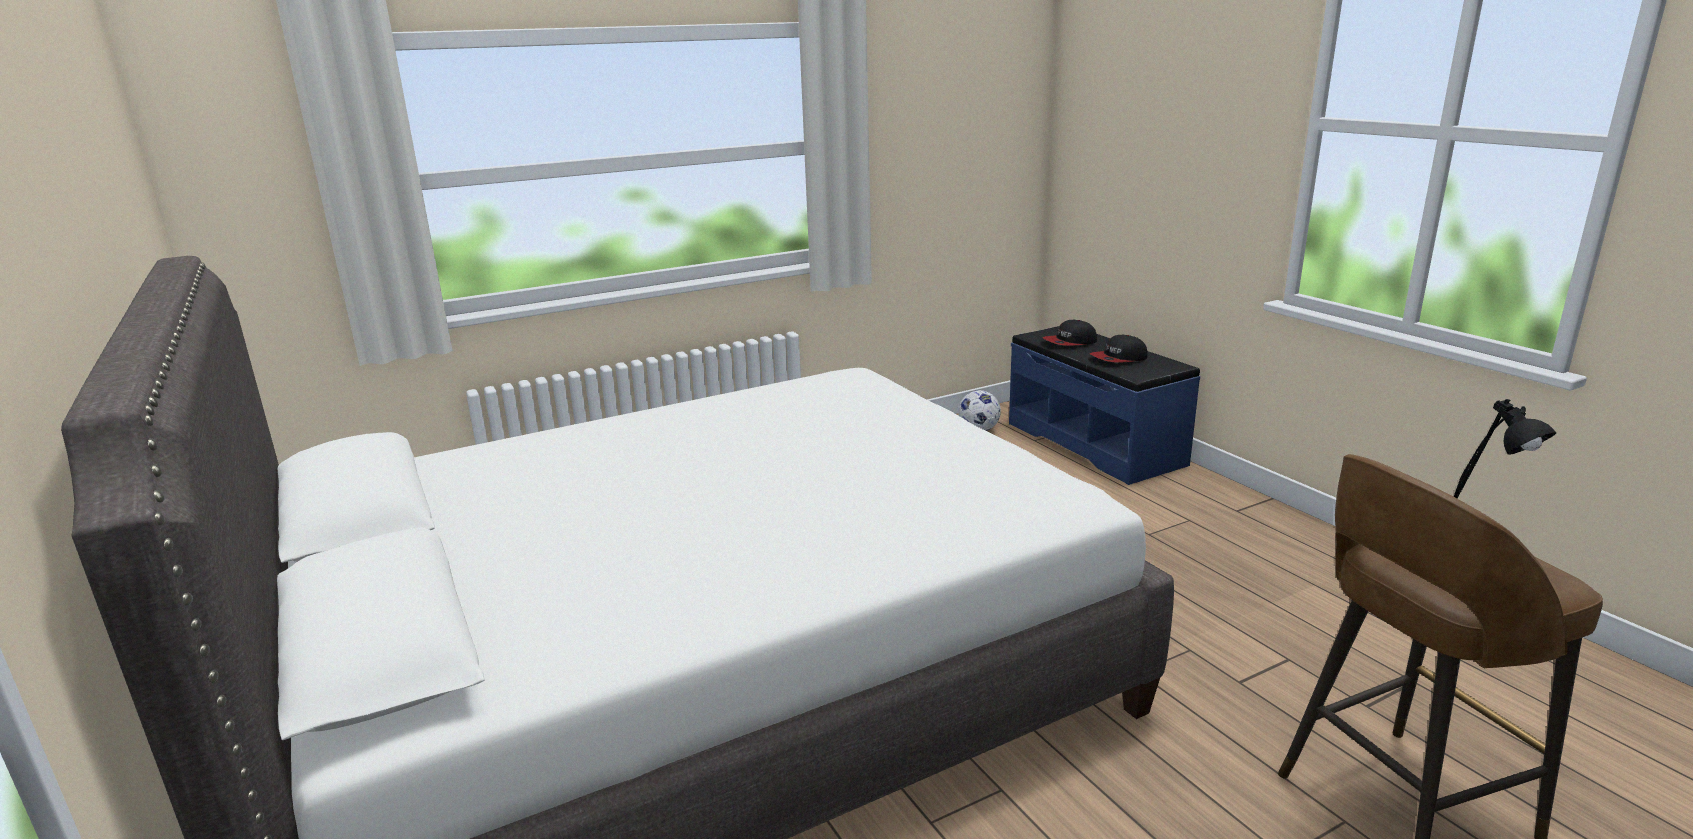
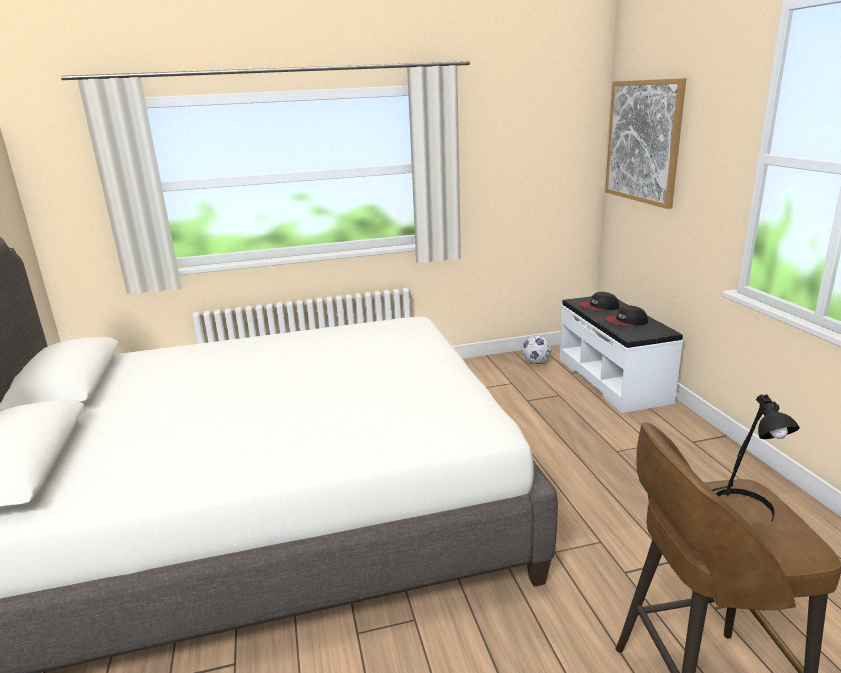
camera: 15 degrees right, 0 degrees up
blue bench [1009,326,1200,485] -> white bench [560,296,683,413]
none -> picture [605,78,686,209]

